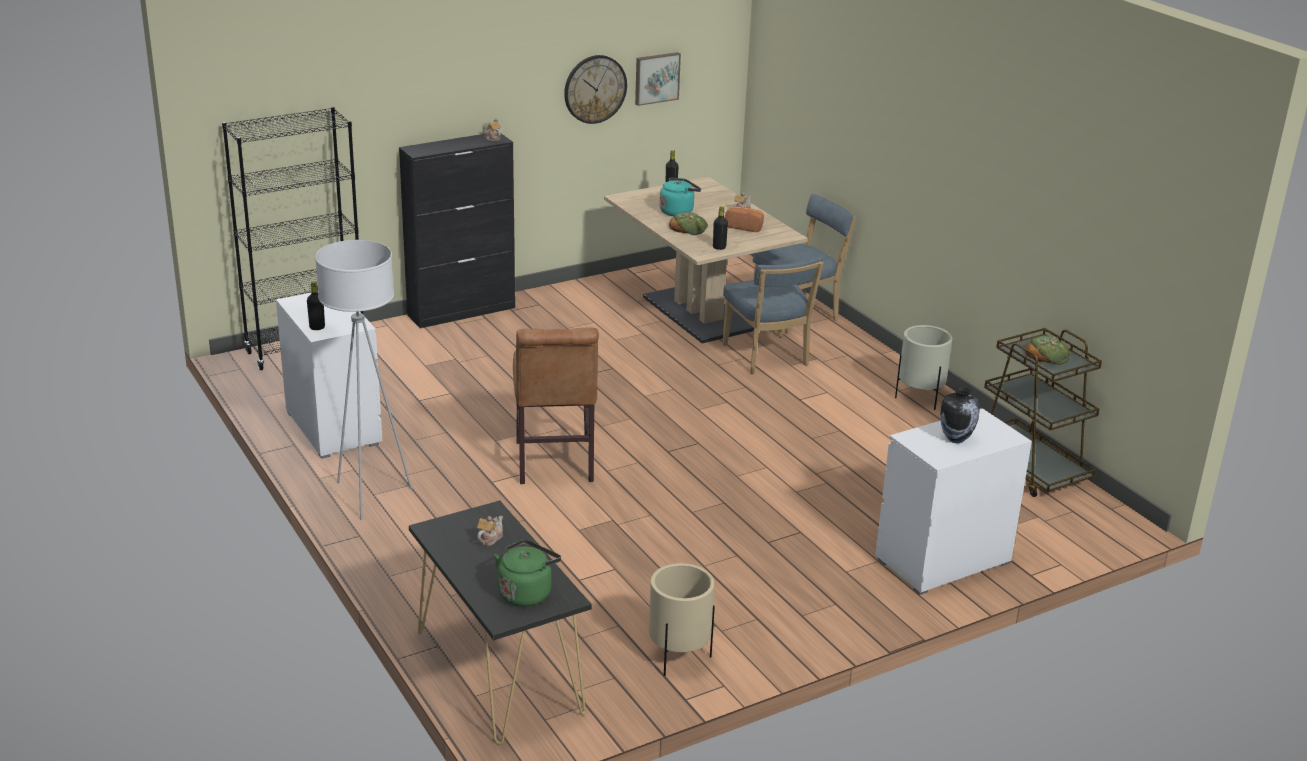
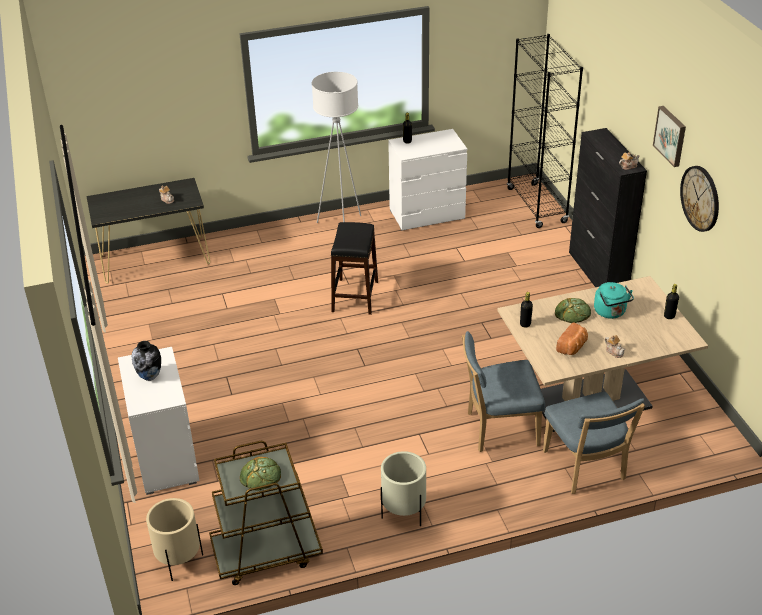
camera: 105 degrees right, 10 degrees up
green kettle [494,540,561,606] -> none
brown chair [513,327,599,484] -> black stool [331,222,378,315]
picture [635,52,681,106] -> picture moved to [653,106,686,167]
beige planter [649,563,715,676] -> beige planter moved to [146,498,203,581]

